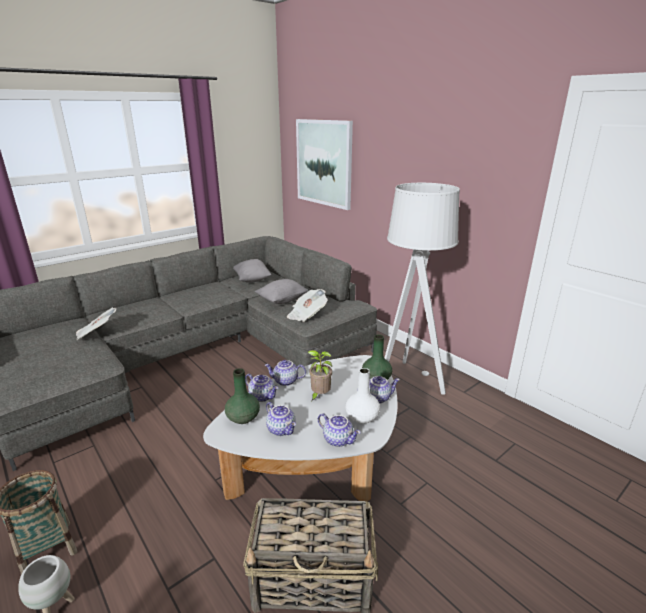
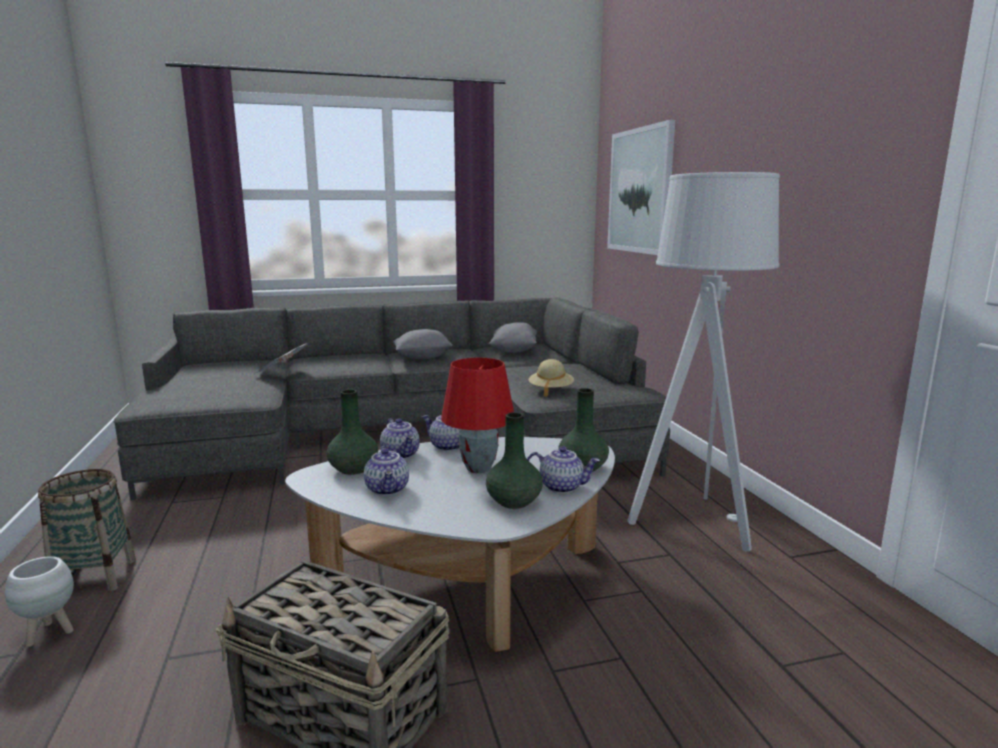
camera: 25 degrees right, 10 degrees down
grey pillow [255,279,308,304] -> grey pillow moved to [393,329,453,359]
newspaper [287,289,327,322] -> beige hat [529,359,574,397]
potted plant [308,350,332,400] -> red table lamp [441,358,514,473]
teapot [318,413,361,447] -> none
white vase [345,368,380,424] -> green vase [486,412,543,509]

